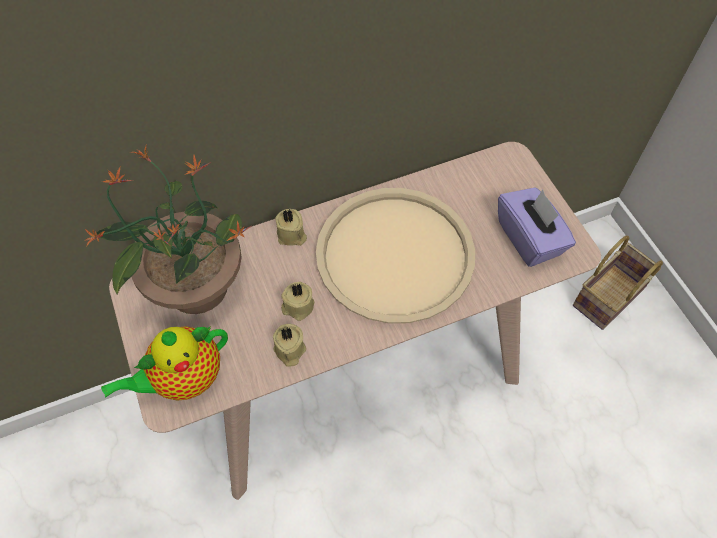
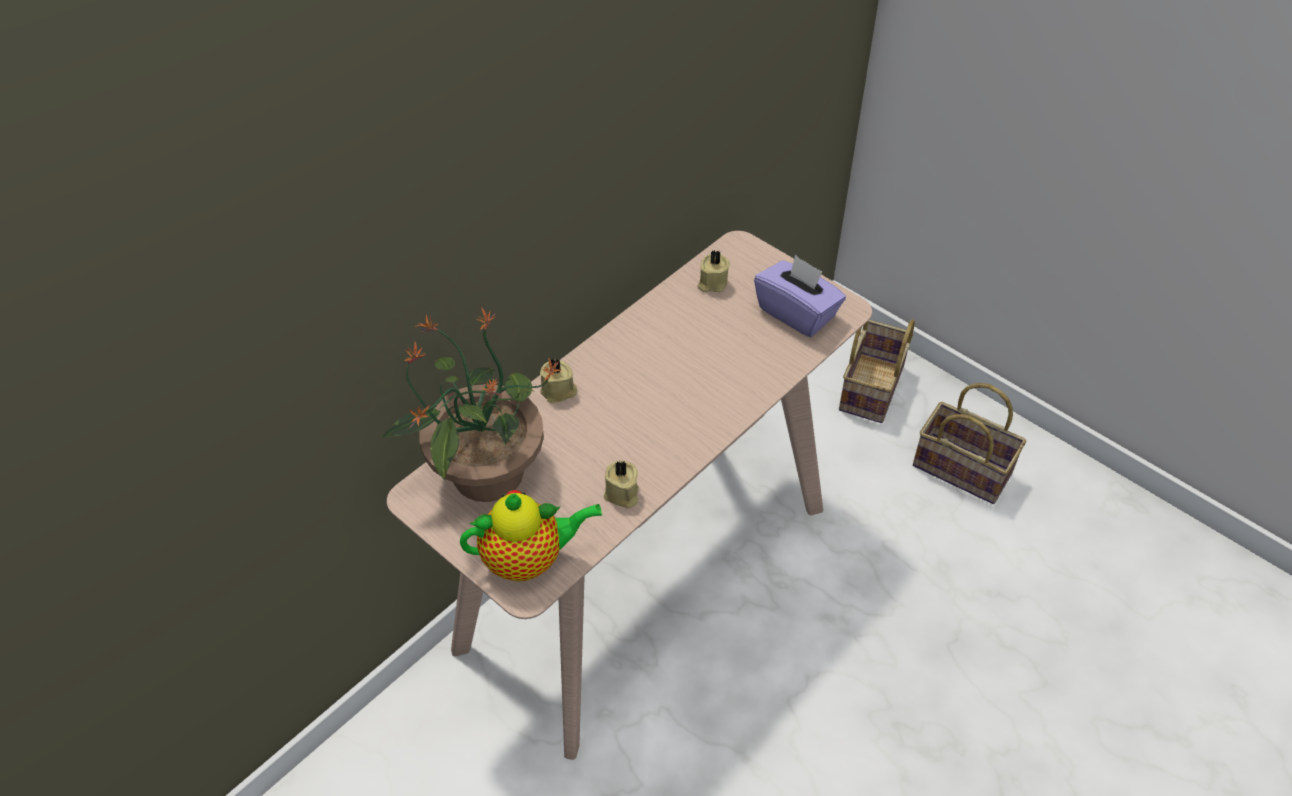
camera: 25 degrees left, 10 degrees down
teapot [101,326,228,401] -> teapot turned 135 degrees counterclockwise [460,490,602,581]
beige candle [281,282,314,321] -> beige candle moved to [697,250,730,292]
beige tray [316,188,475,324] -> none
none -> basket [913,383,1026,504]

